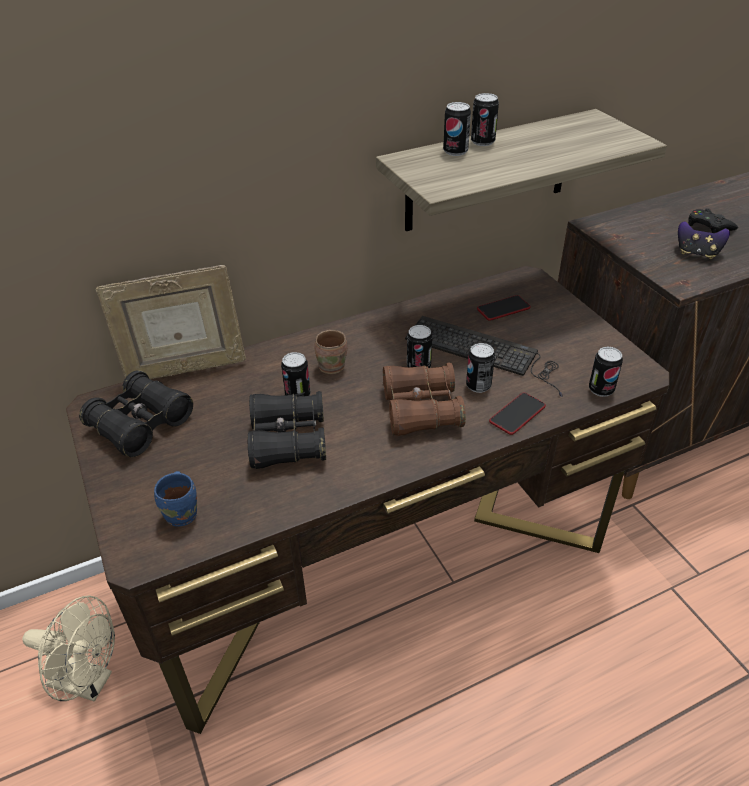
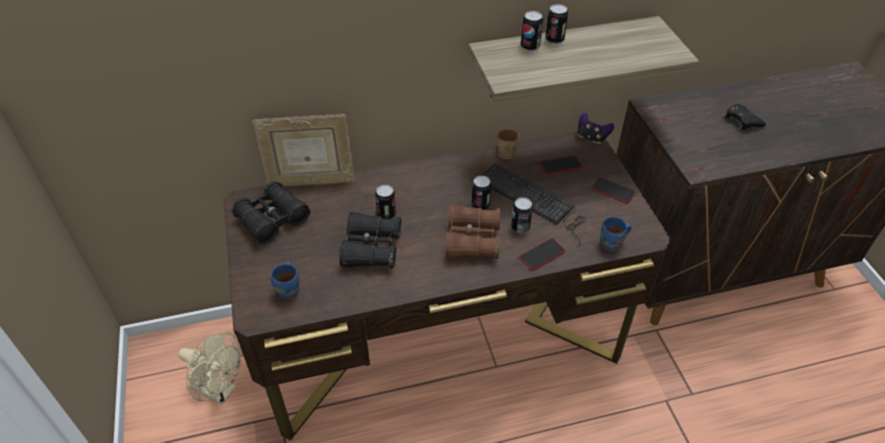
camera: 10 degrees right, 5 degrees up
brown mug [314,330,347,374] -> brown mug moved to [496,128,519,159]
can [589,347,623,397] -> blue mug [600,217,632,251]
game controller [678,221,730,259] -> game controller moved to [578,113,614,144]
none -> phone [591,177,635,203]

